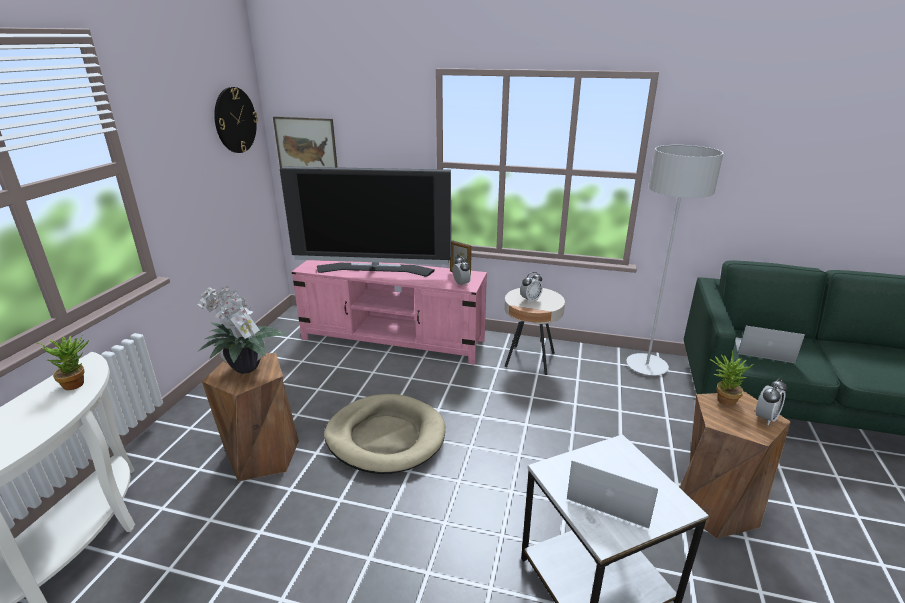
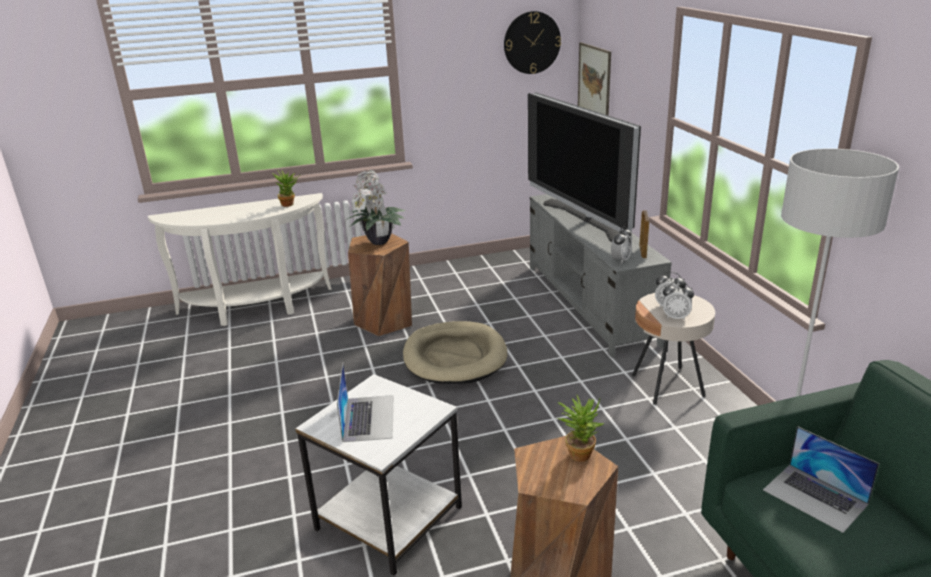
camera: 60 degrees right, 0 degrees up
pink tv stand [292,260,487,365] -> grey tv stand [530,194,672,358]
laptop [735,326,805,363] -> laptop turned 150 degrees clockwise [763,426,879,533]
alarm clock [756,378,788,425] -> alarm clock moved to [663,282,694,321]

